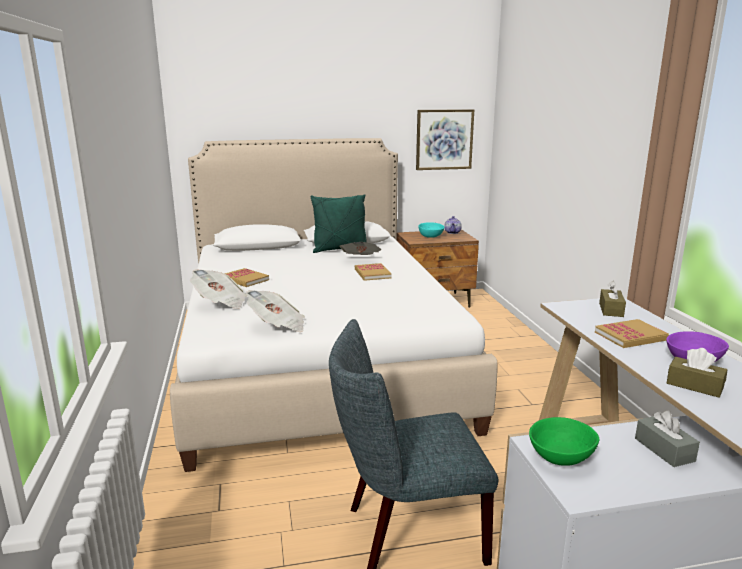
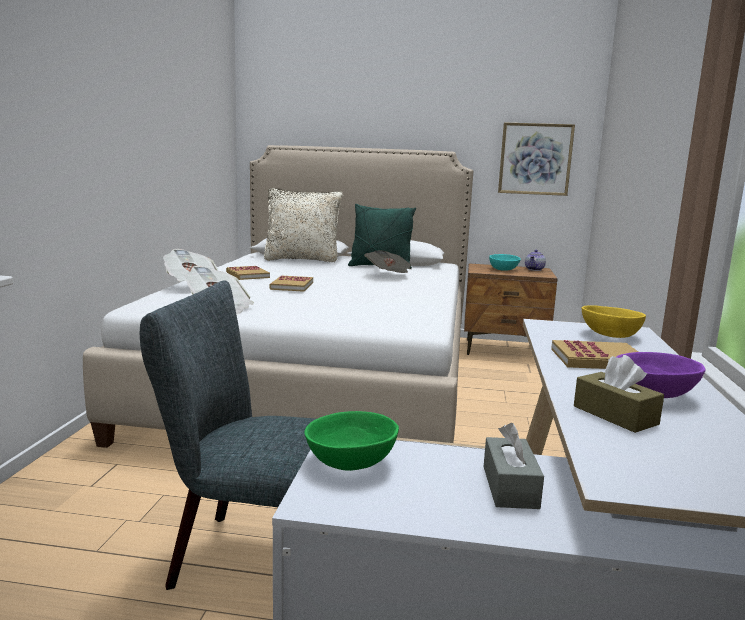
camera: 20 degrees right, 5 degrees down
book [355,263,392,281] -> book moved to [269,275,313,292]
brown tissue box [599,281,626,317] -> yellow bowl [582,305,646,338]
none -> beige pillow [264,188,343,262]

